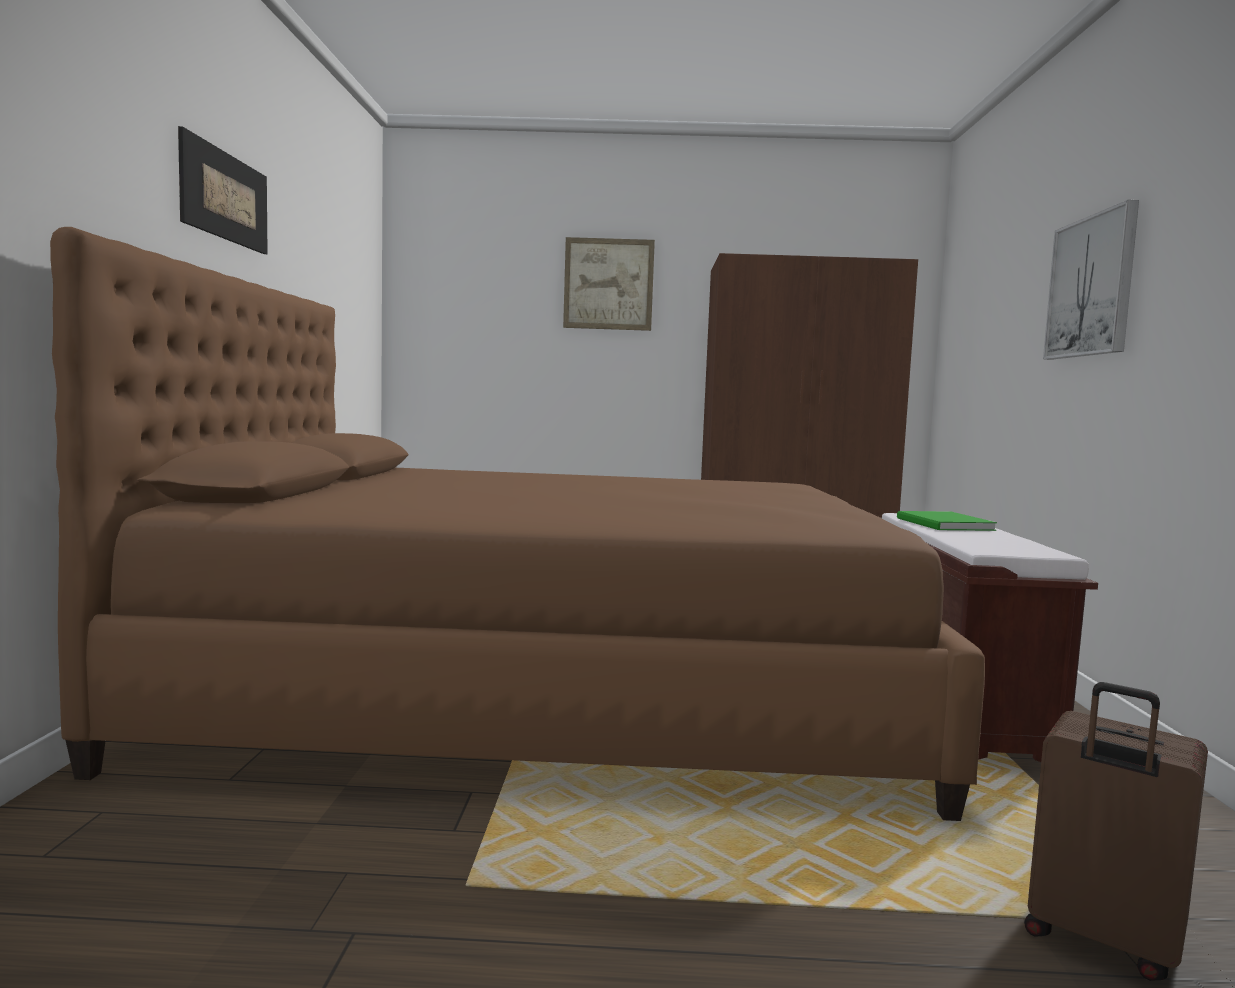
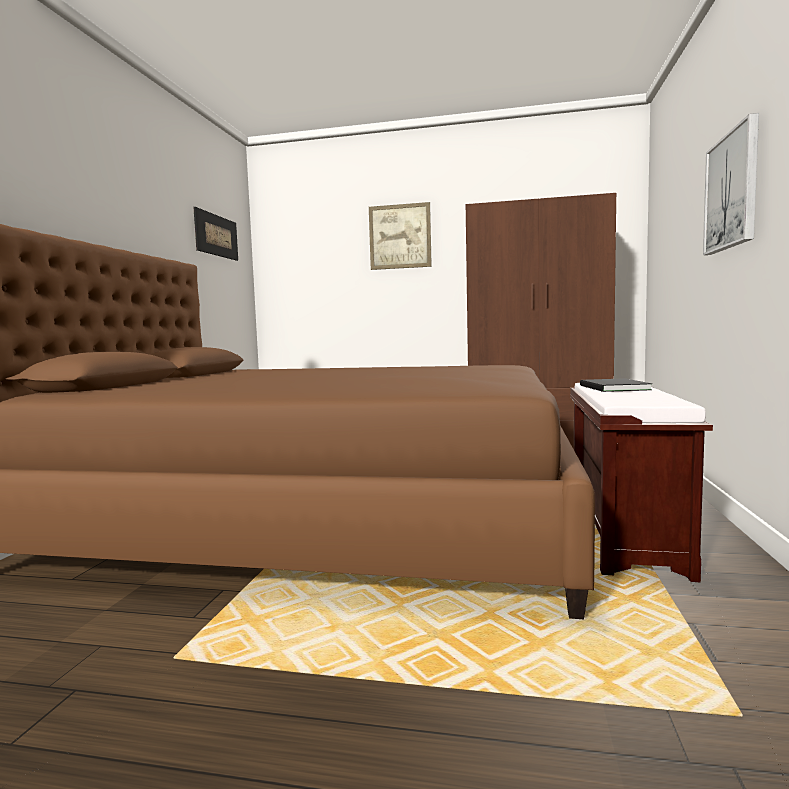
camera: 10 degrees right, 0 degrees up
picture [178,126,268,254] -> picture moved to [193,207,238,261]
green book [897,511,997,531] -> black book [580,378,652,392]
brown suitcase [1024,682,1208,981] -> none

